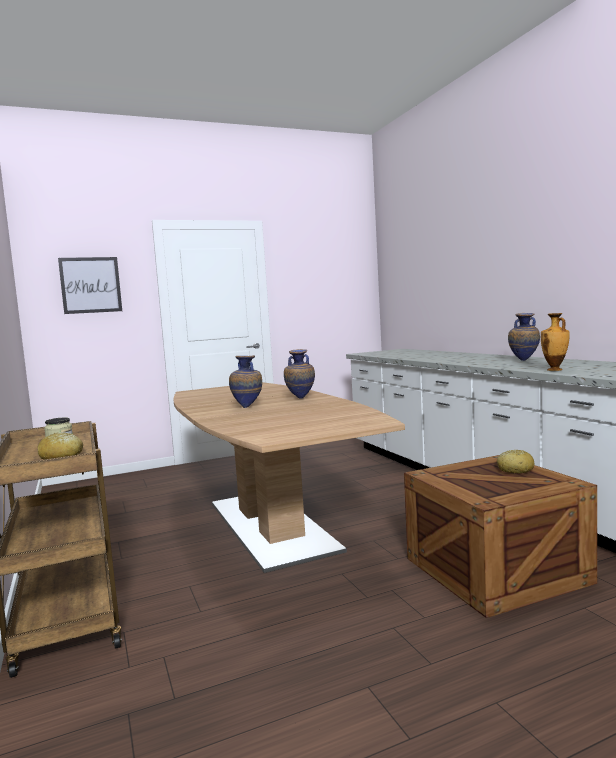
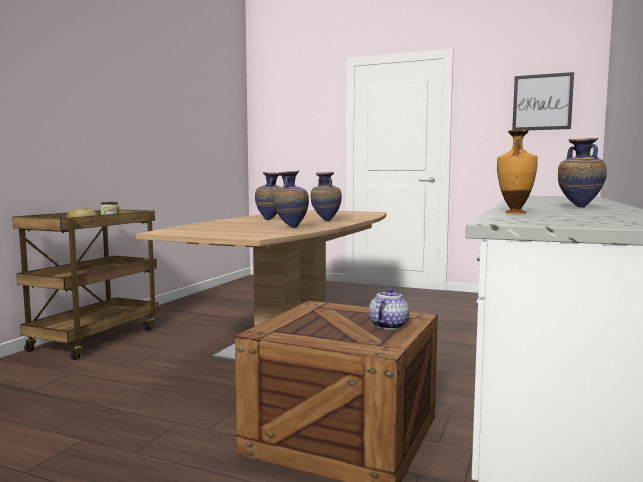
camera: 45 degrees right, 0 degrees up
picture [58,257,122,314] -> picture moved to [512,72,574,130]
bread [497,450,534,474] -> teapot [369,287,409,330]
none -> vase [273,171,309,228]

